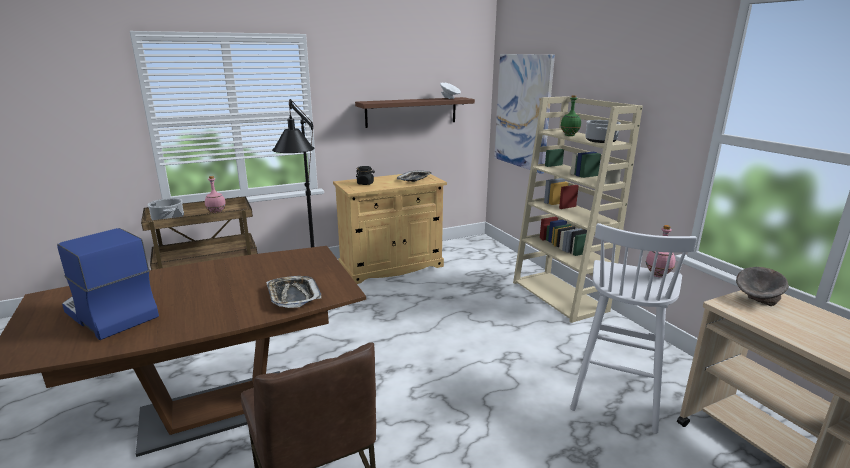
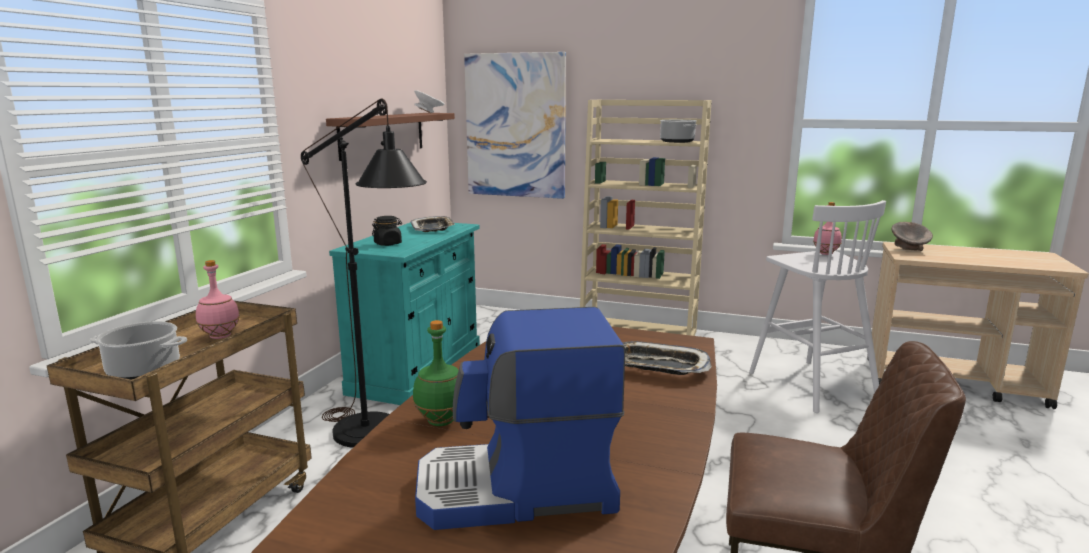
camera: 45 degrees left, 5 degrees down
beige cabinet [333,174,447,284] -> turquoise cabinet [329,223,480,405]
green bottle [561,95,581,136] -> green bottle moved to [413,320,459,426]

